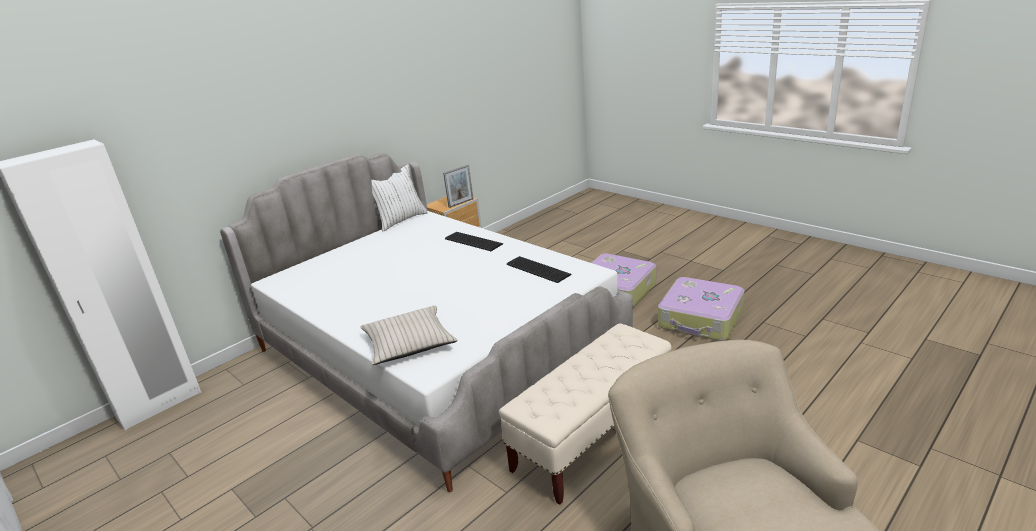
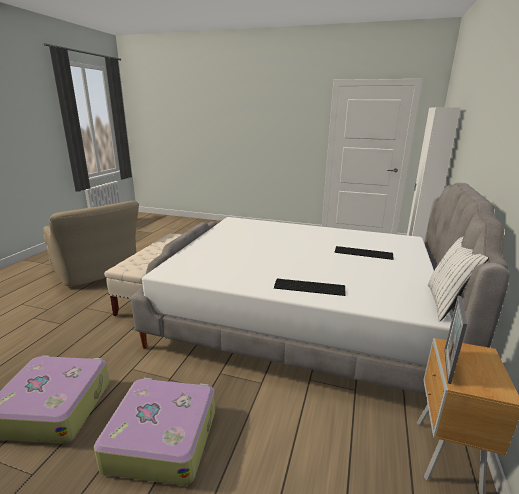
camera: 150 degrees right, 5 degrees down
beige pillow [361,305,458,365] -> none
keyboard [507,256,572,283] -> keyboard moved to [335,246,394,260]

